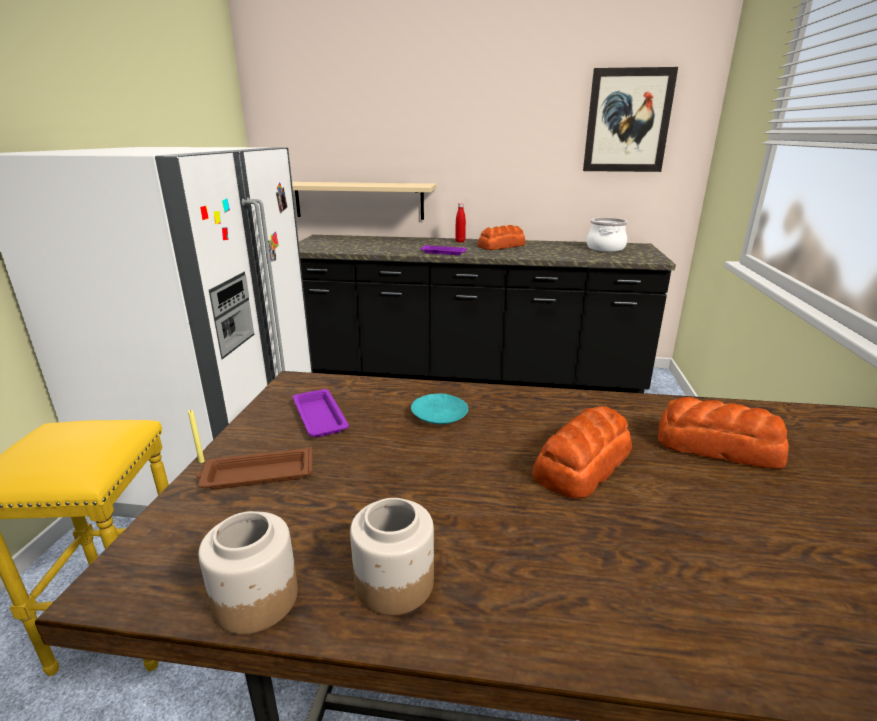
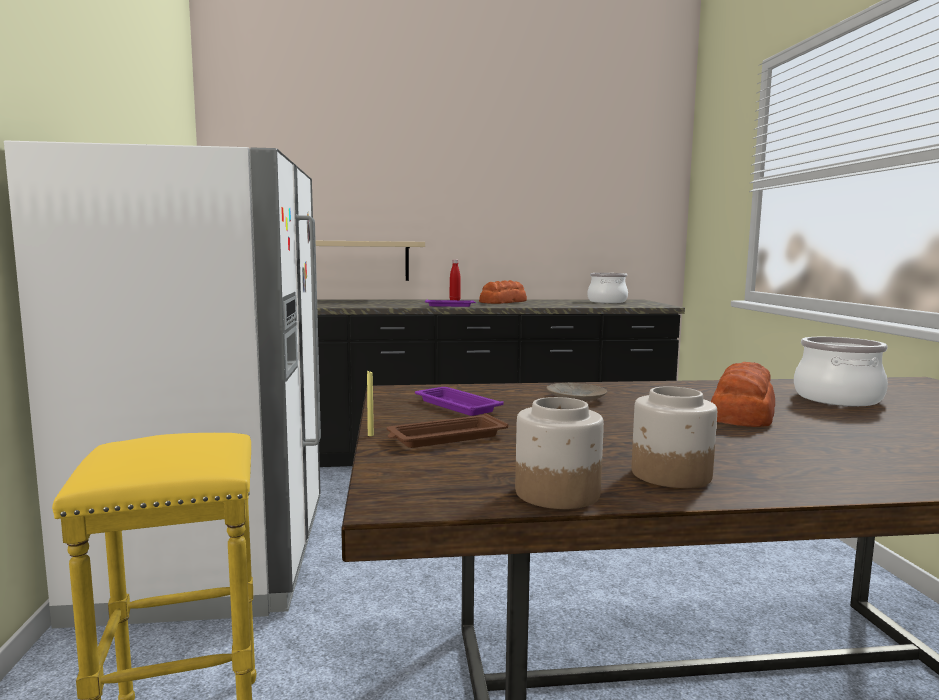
camera: 15 degrees left, 15 degrees down
turquoise plate [411,393,468,424] -> beige plate [546,382,607,401]
picture [583,67,678,172] -> none
bread [658,397,789,469] -> cooking pot [794,337,888,406]

